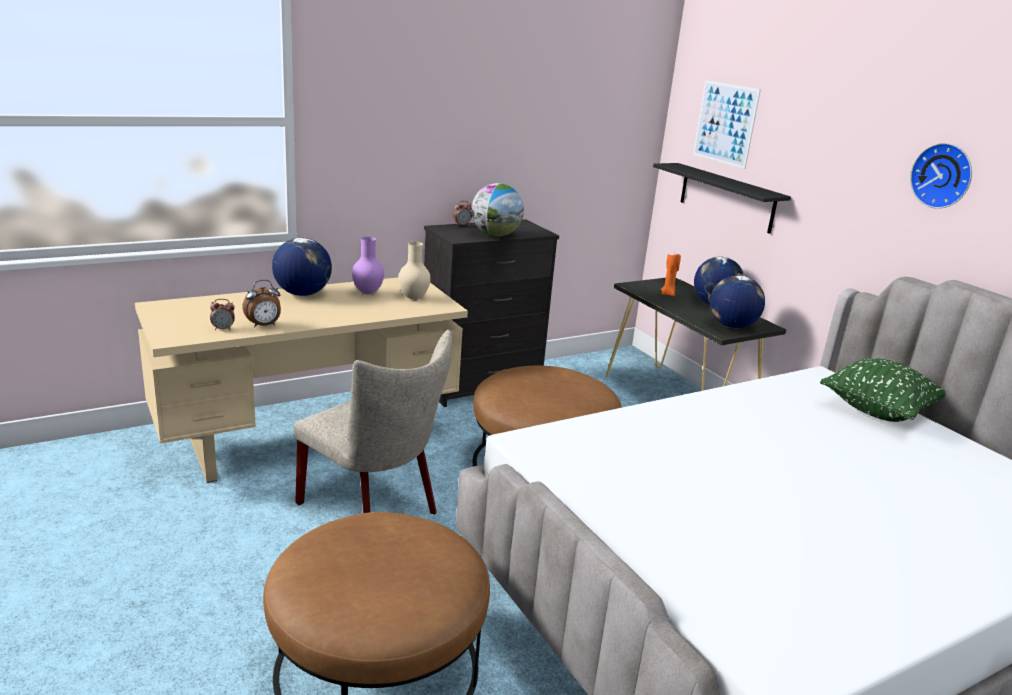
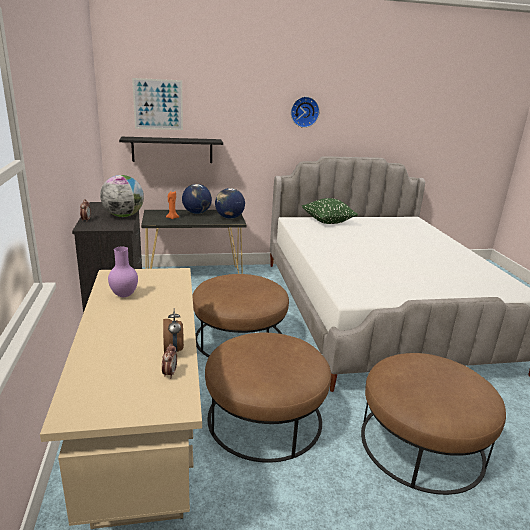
camera: 70 degrees left, 0 degrees up
globe [272,238,332,296] -> none
beige chair [294,330,452,515] -> brown ottoman [205,333,331,463]
beige vase [398,242,431,300] -> none

